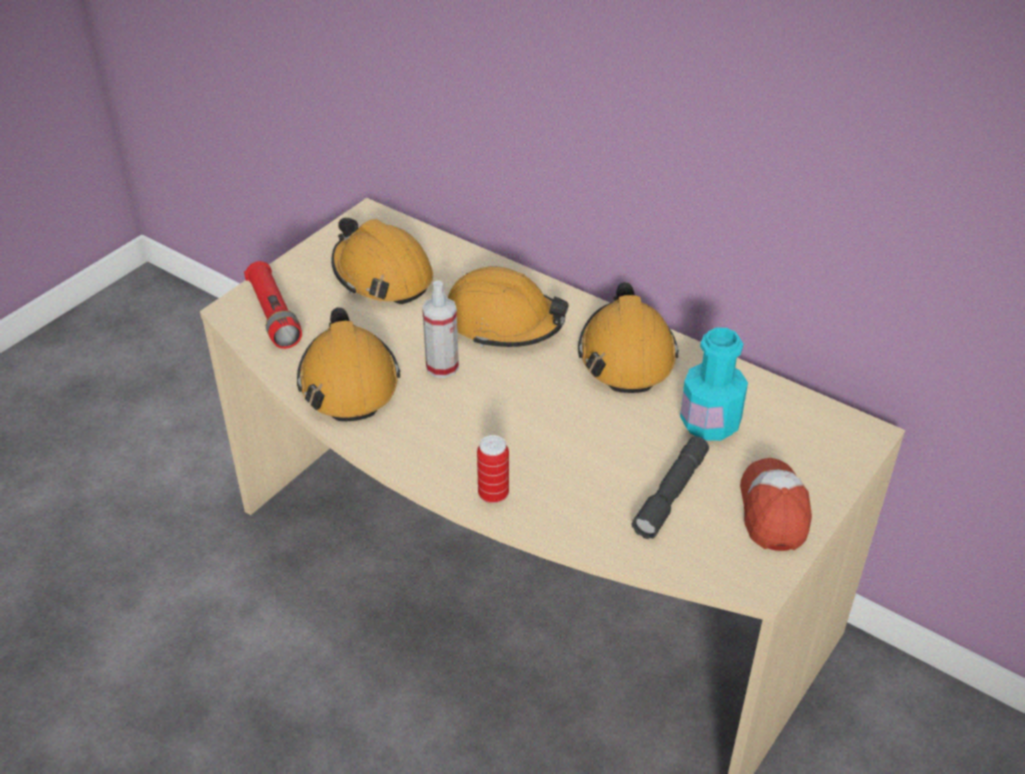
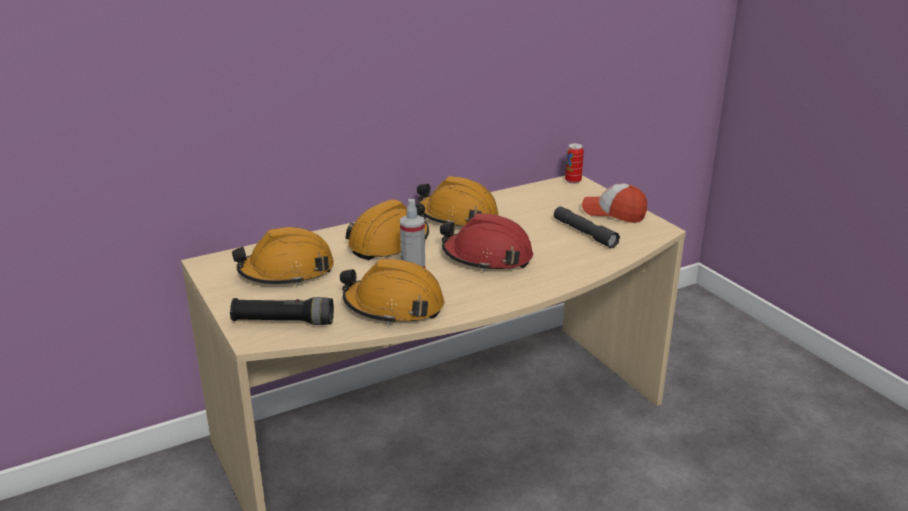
camera: 65 degrees left, 15 degrees down
red flashlight [244,261,302,349] -> black flashlight [230,297,334,325]
can [477,435,509,503] -> can moved to [565,143,584,184]
turquoise bottle [680,327,748,441] -> none
none -> red hard hat [440,213,533,272]

